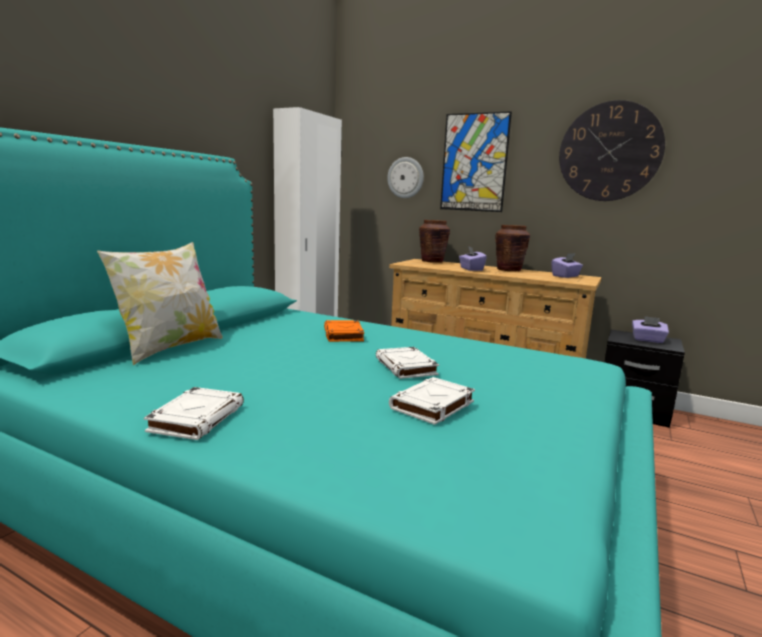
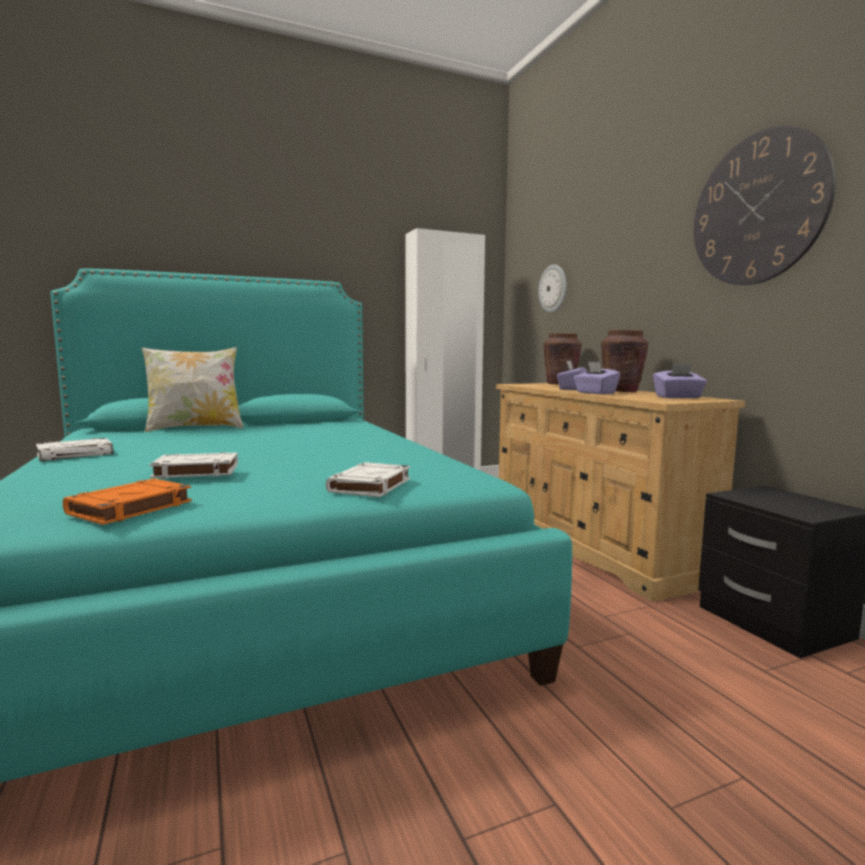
camera: 40 degrees right, 5 degrees down
orange book [324,320,364,342] -> orange book moved to [63,479,192,525]
white book [376,347,439,379] -> white book moved to [326,462,410,497]
picture [440,111,512,212] -> none
purple tissue box [632,316,669,343] -> purple tissue box moved to [574,362,620,394]

